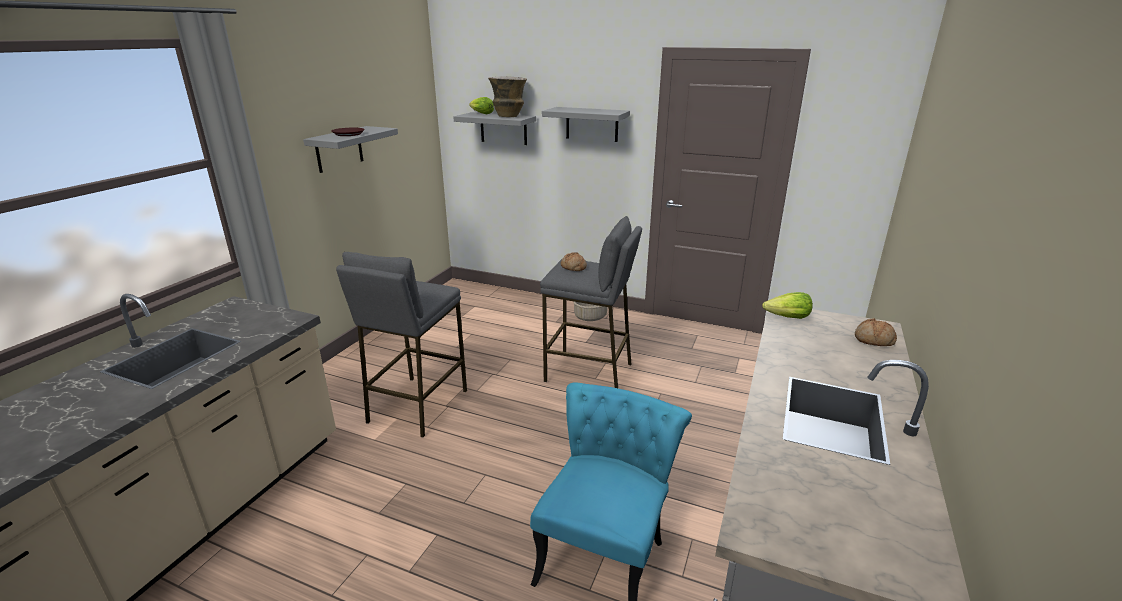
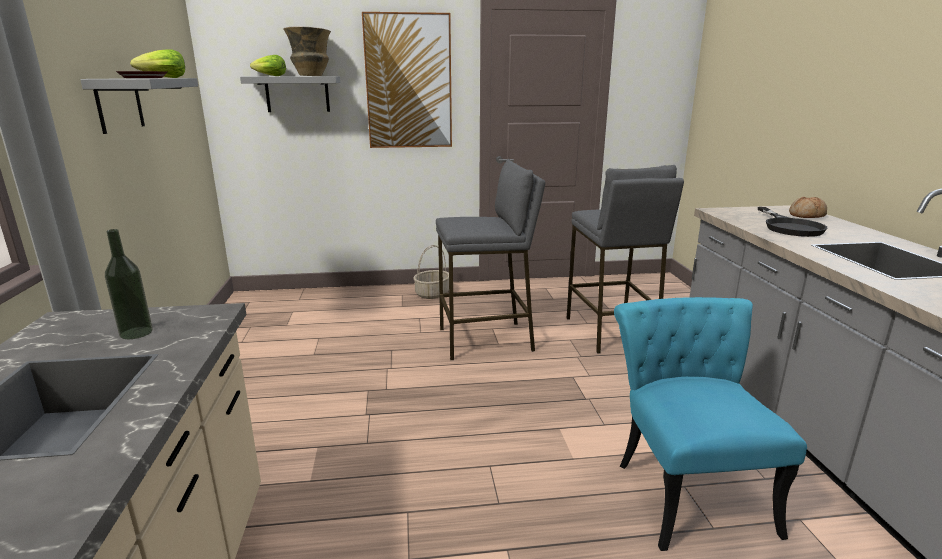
camera: 30 degrees left, 5 degrees down
grey stool [336,252,467,437] -> grey stool moved to [566,165,684,354]
grey shelf [542,107,630,142] -> picture [362,12,452,148]
bread [561,252,587,271] -> none
lettuce [762,292,813,319] -> lettuce moved to [130,49,185,78]
none -> bottle [105,229,153,339]
none -> black frying pan [758,207,827,237]

